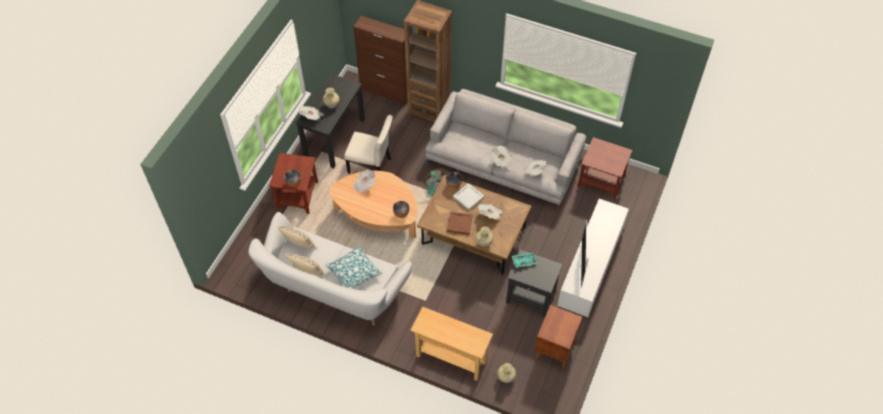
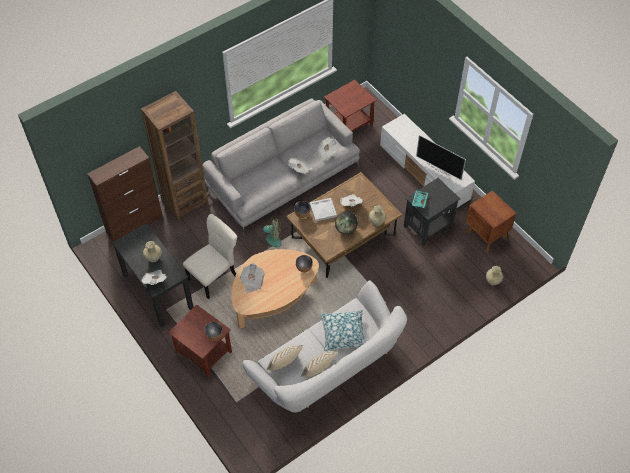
camera: 60 degrees left, 0 degrees up
beige console table [410,306,493,381] -> none
brown tray [447,211,473,235] -> globe [335,211,358,234]

